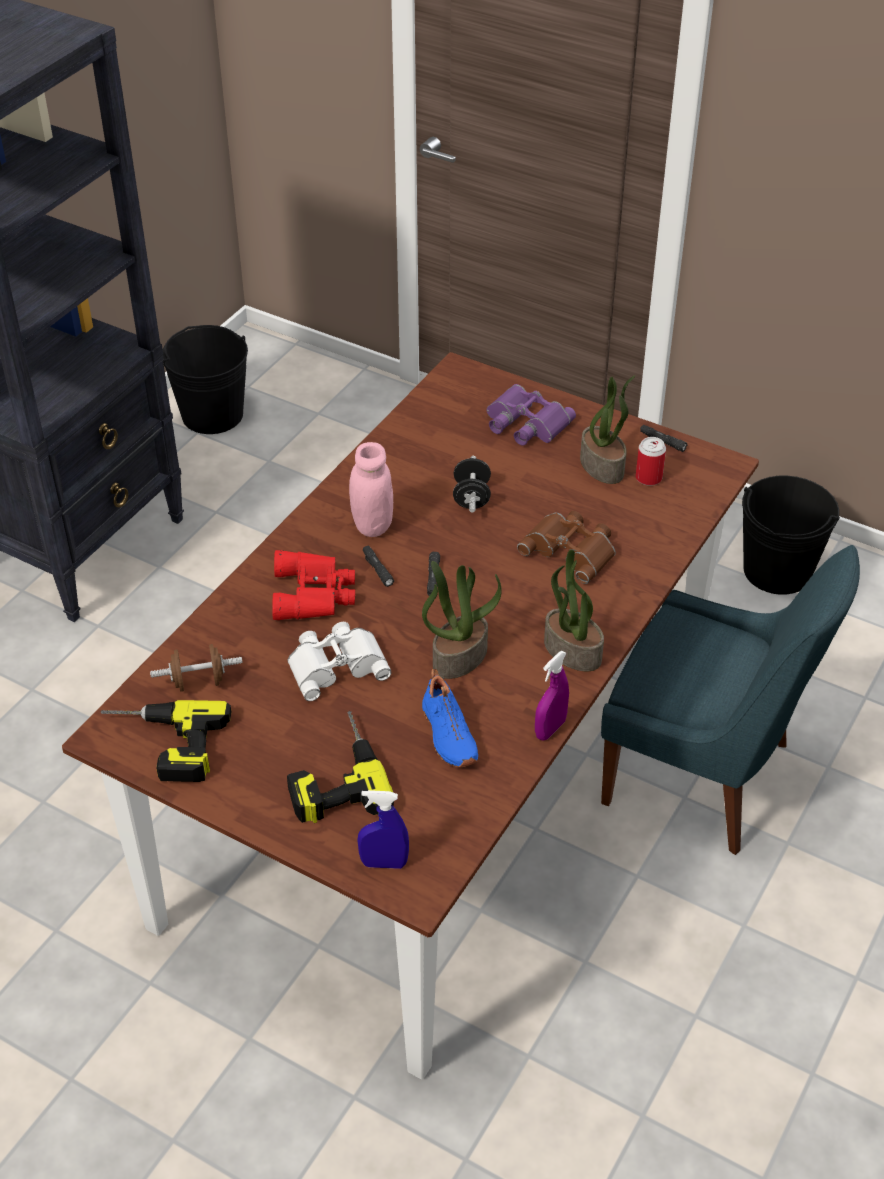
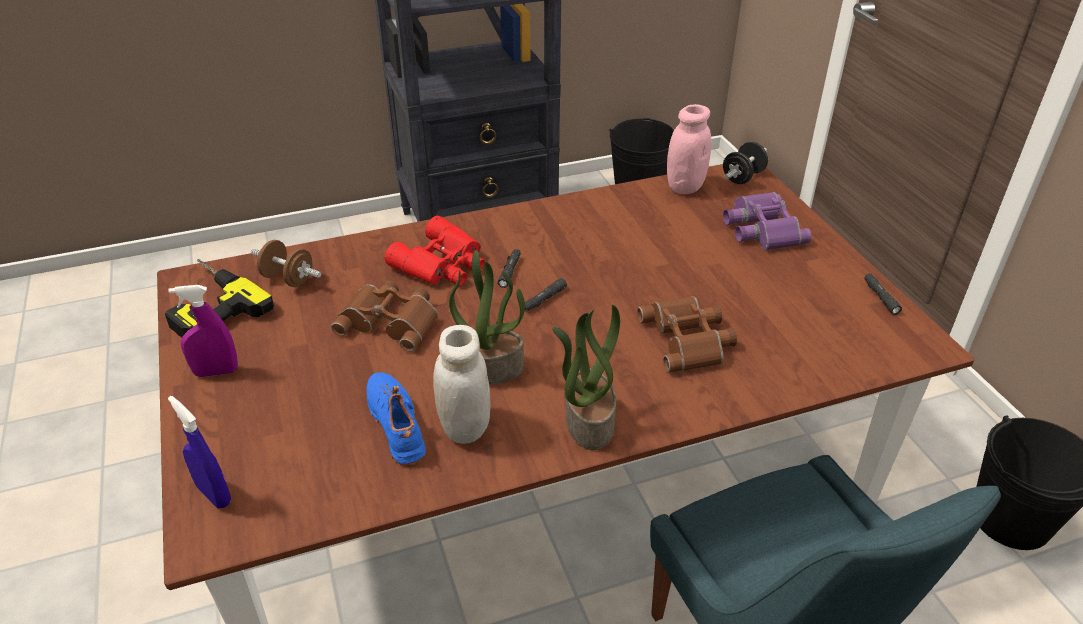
camera: 40 degrees right, 5 degrees down
white binoculars [287,622,392,701] -> brown binoculars [331,280,438,352]
power drill [287,711,394,823] -> none
pink jar [349,442,393,537] -> pink jar moved to [667,104,711,194]
blue shoe [422,669,478,767] -> blue shoe turned 135 degrees clockwise [367,372,426,465]
black dumbbell [453,456,491,513] -> black dumbbell moved to [723,142,768,184]
purple spray bottle [535,651,569,740] -> purple spray bottle moved to [168,285,238,377]
potted plant [580,375,635,484] -> none
can [636,437,666,486] -> none
none -> white jar [433,325,490,444]

